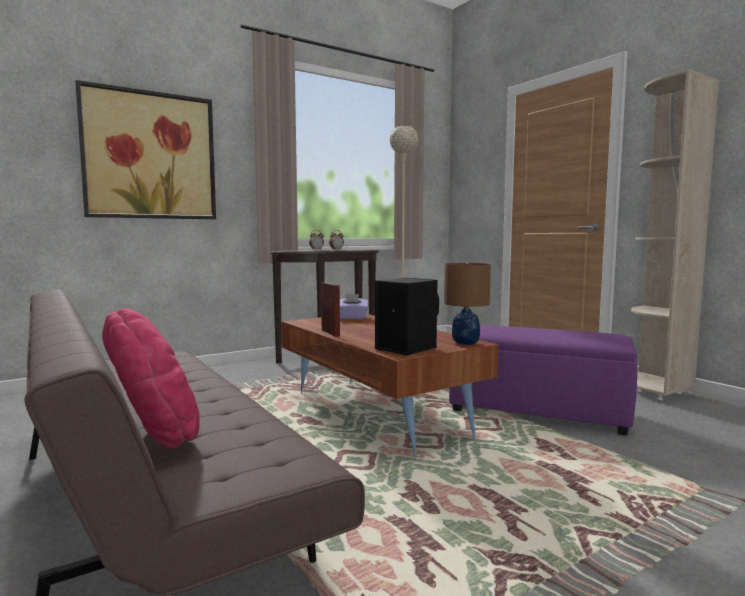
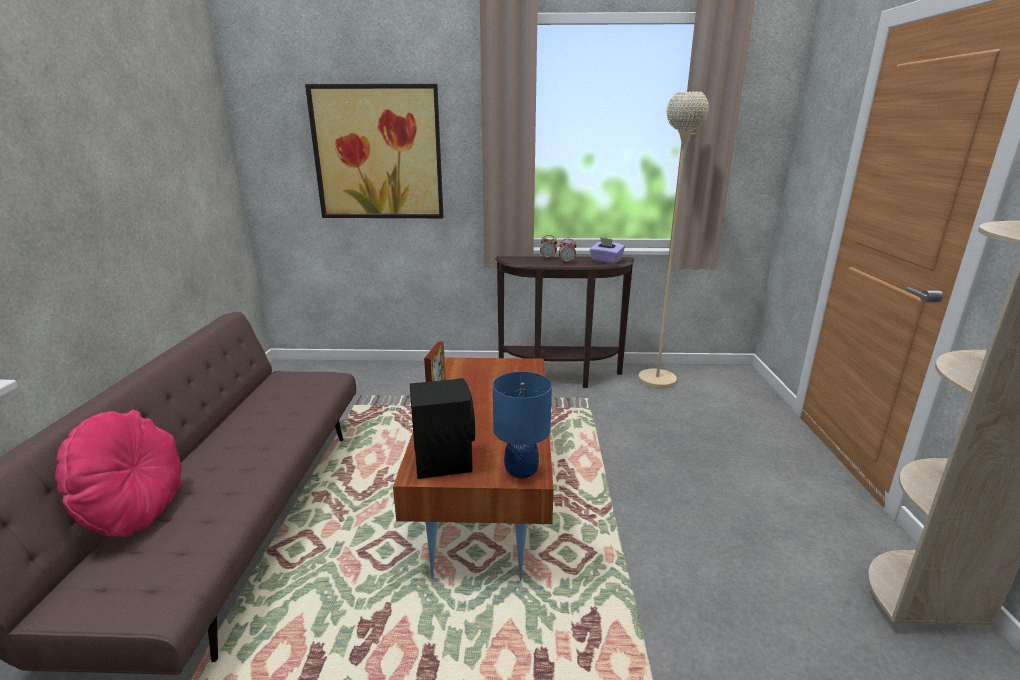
camera: 35 degrees right, 15 degrees up
purple tissue box [340,294,368,319] -> purple tissue box moved to [590,237,625,264]
brown table lamp [444,263,491,345] -> blue table lamp [493,372,552,479]
purple ottoman [449,325,637,436] -> none

